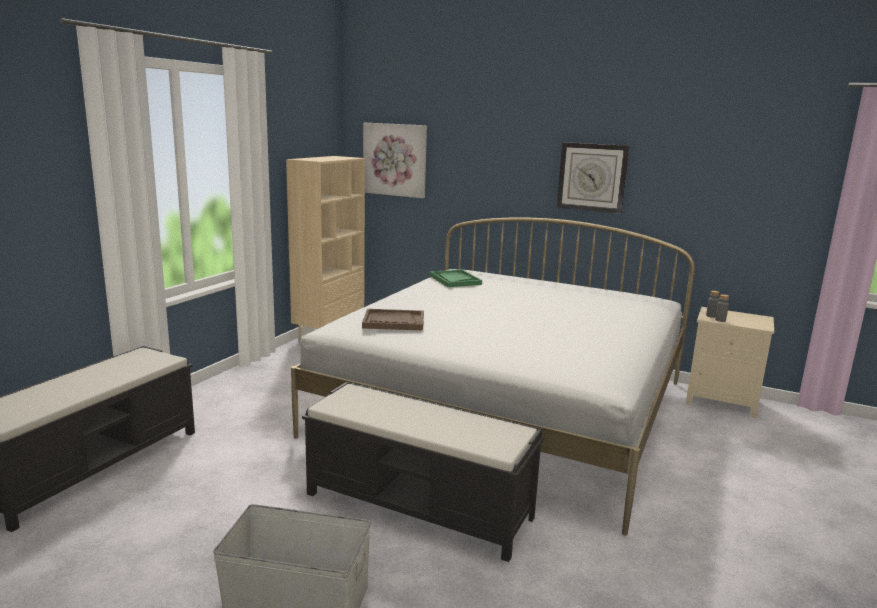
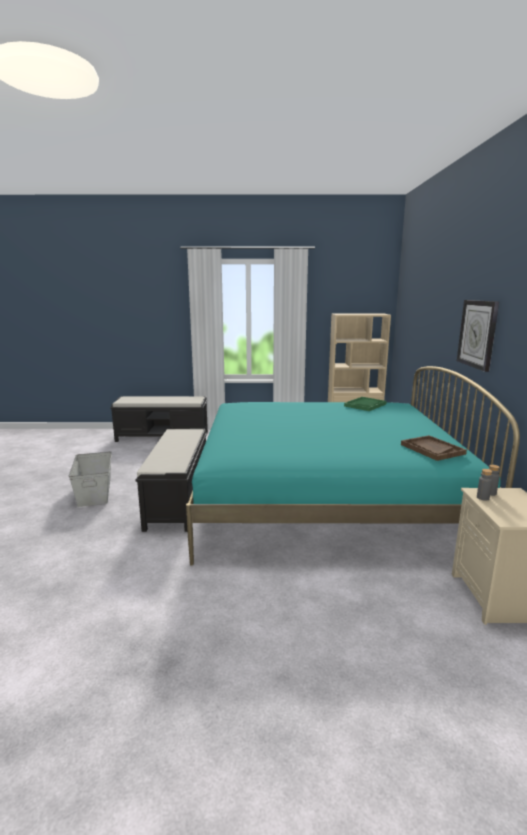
camera: 65 degrees right, 0 degrees up
white bed [291,217,695,536] -> turquoise bed [186,366,520,566]
brown tray [362,309,424,330] -> brown tray moved to [401,435,467,461]
picture [363,123,427,198] -> none

